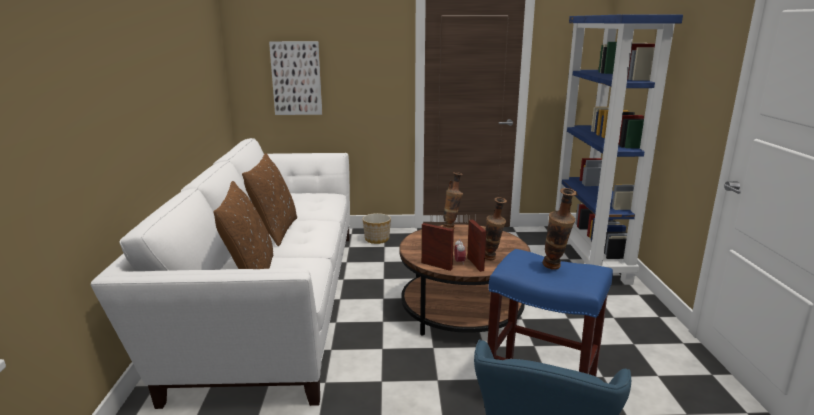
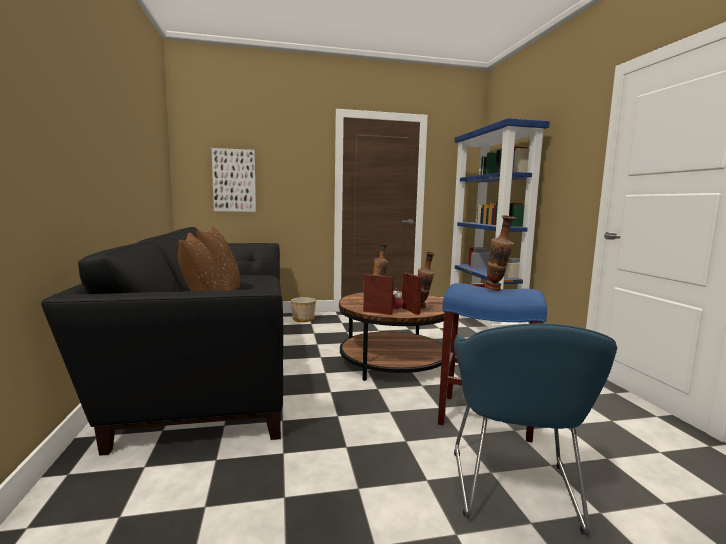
camera: 10 degrees left, 10 degrees down
white sofa [91,138,350,409] -> black sofa [41,227,283,456]

